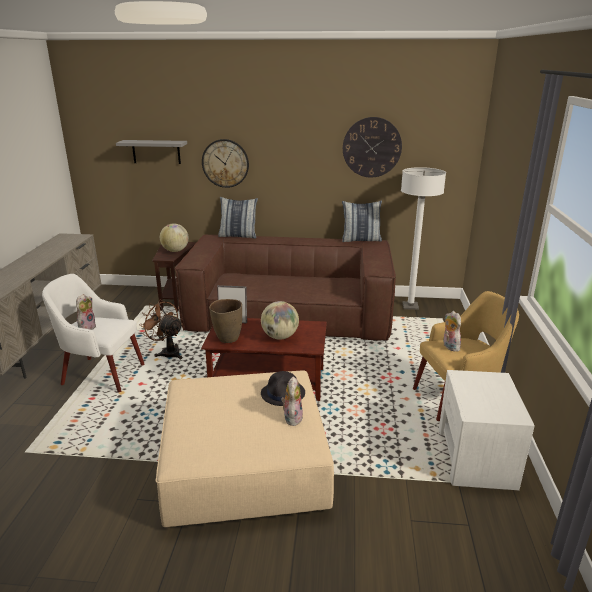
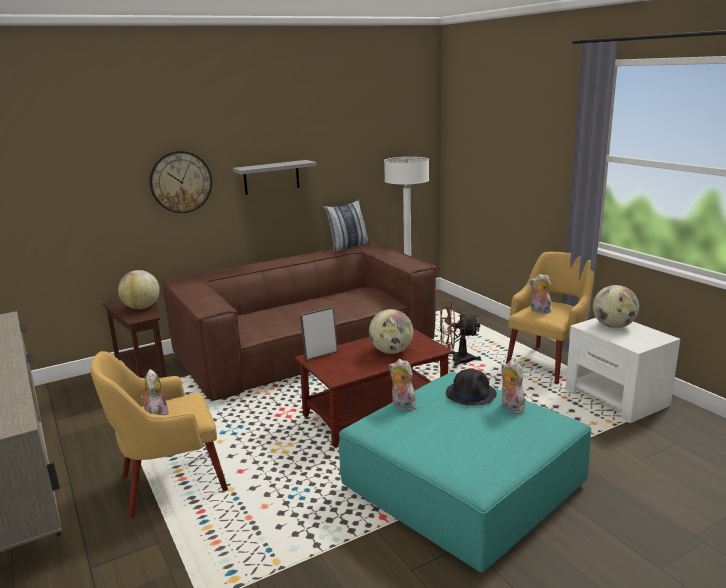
camera: 35 degrees left, 5 degrees down
white armchair [42,274,145,392] -> yellow armchair [90,351,228,518]
grey shelf [116,140,187,164] -> grey shelf moved to [233,160,317,195]
brown fan [139,300,183,359] -> brown fan moved to [440,302,481,367]
beige ottoman [156,370,334,527] -> turquoise ottoman [339,372,592,573]
brown vase [209,299,242,343] -> none
pillow [218,197,258,239] -> none
wall clock [343,117,402,178] -> none
none -> plush toy [389,359,416,411]
none -> globe [593,285,639,328]

